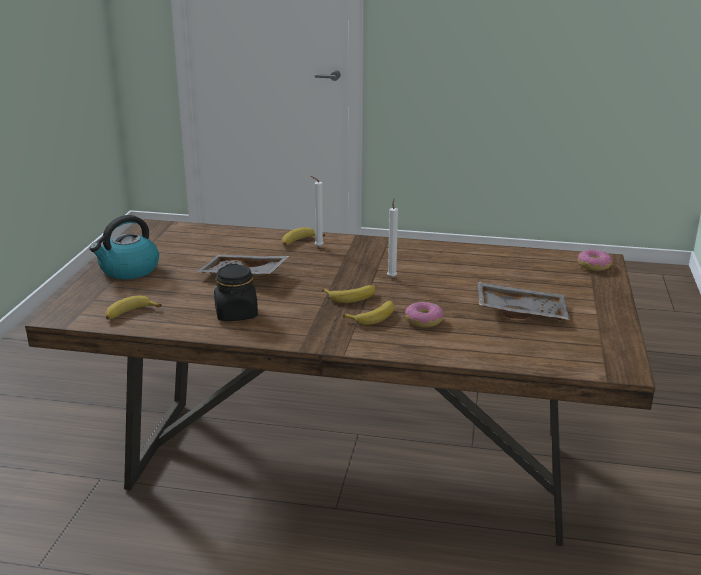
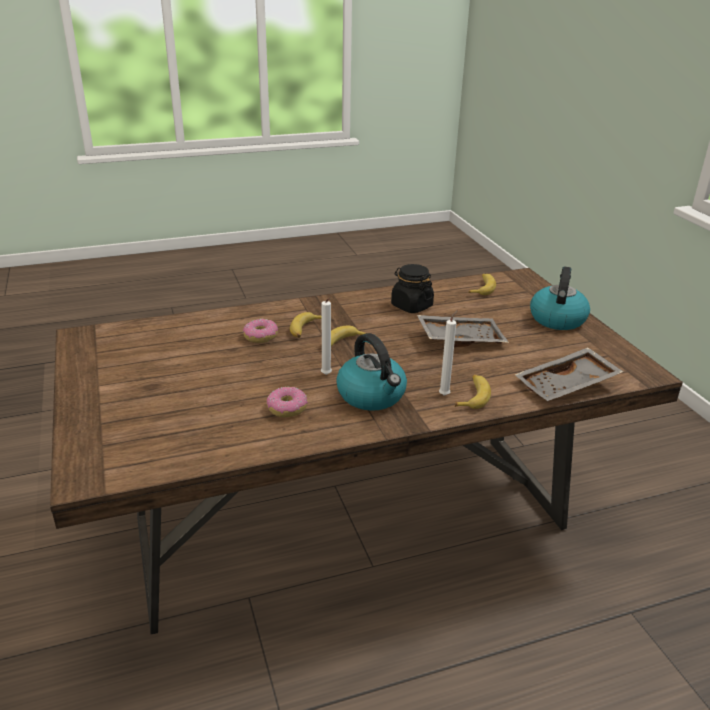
camera: 150 degrees right, 5 degrees up
grey tray [477,282,570,321] -> grey tray moved to [515,347,624,401]
donut [578,250,612,271] -> donut moved to [266,387,308,418]
none -> kettle [336,333,407,411]

